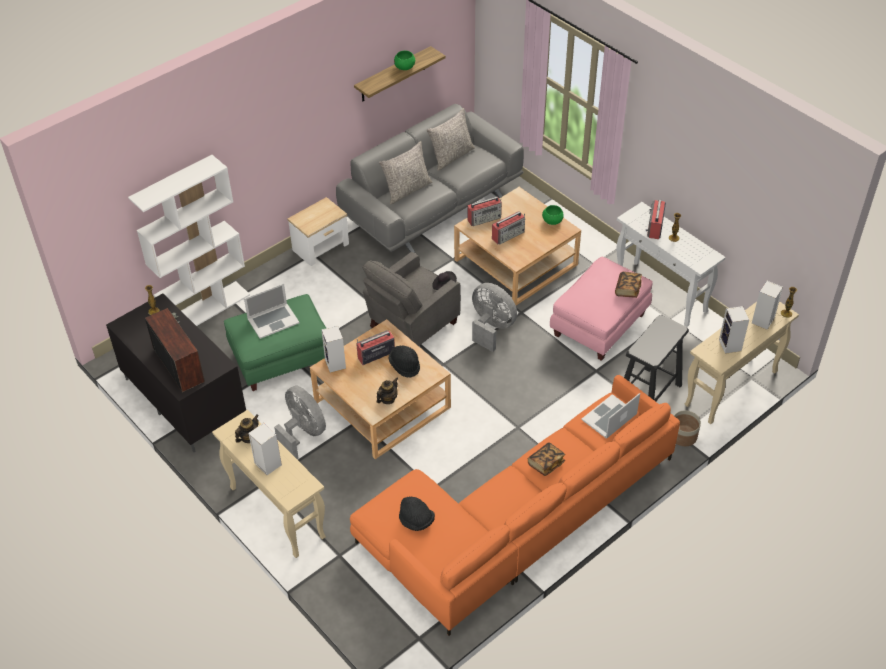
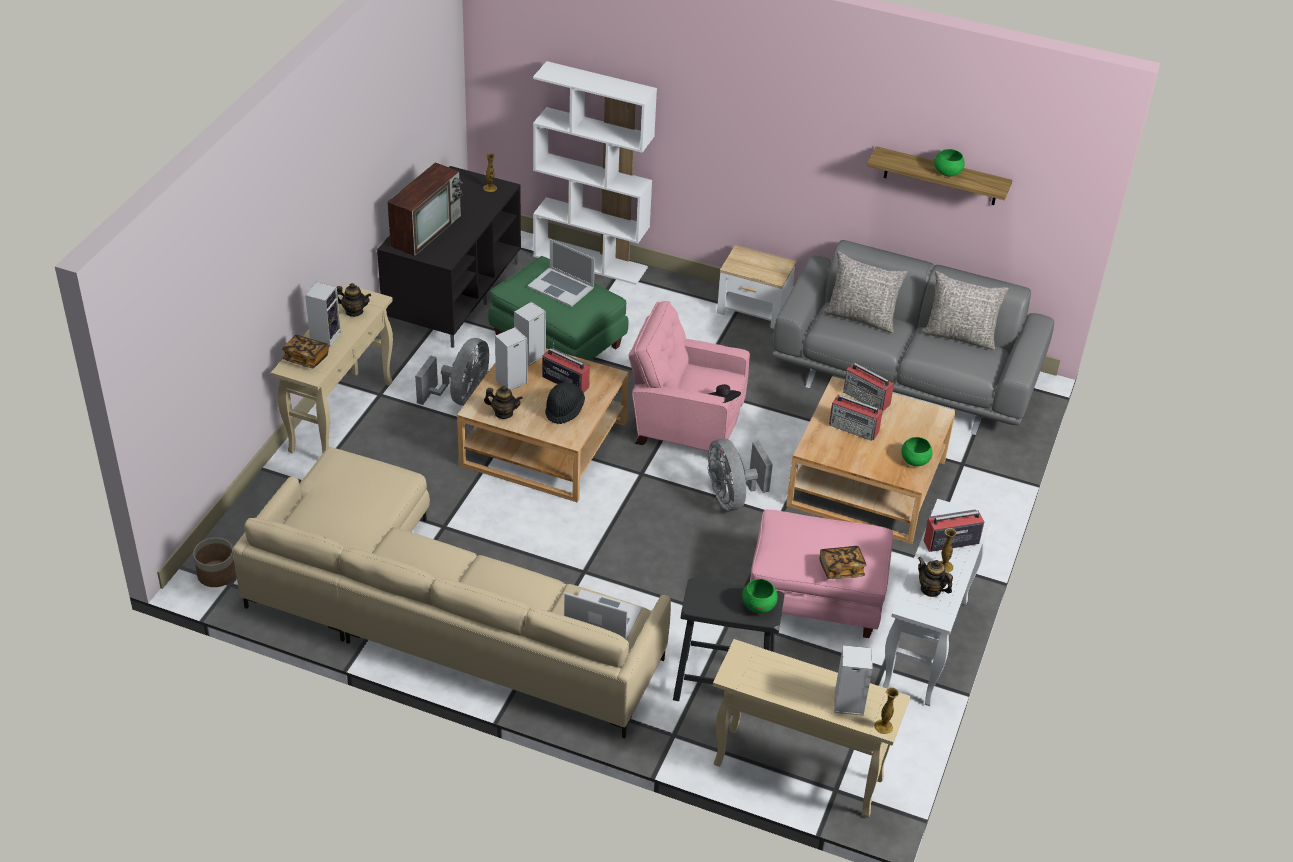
camera: 60 degrees right, 5 degrees down
orange sofa [350,375,680,636] -> beige sofa [232,447,671,738]
grey armchair [362,252,461,346] -> pink armchair [628,301,750,456]
black hat [399,497,435,531] -> none
grey fan [472,283,517,352] -> grey fan turned 150 degrees clockwise [708,438,773,511]
book [528,443,565,476] -> book moved to [282,335,329,368]
planter [674,410,701,446] -> planter moved to [193,538,236,587]
speaker [719,306,749,354] -> speaker moved to [495,327,528,390]
none -> green bowl [742,579,778,613]
none -> teapot [918,557,953,597]

